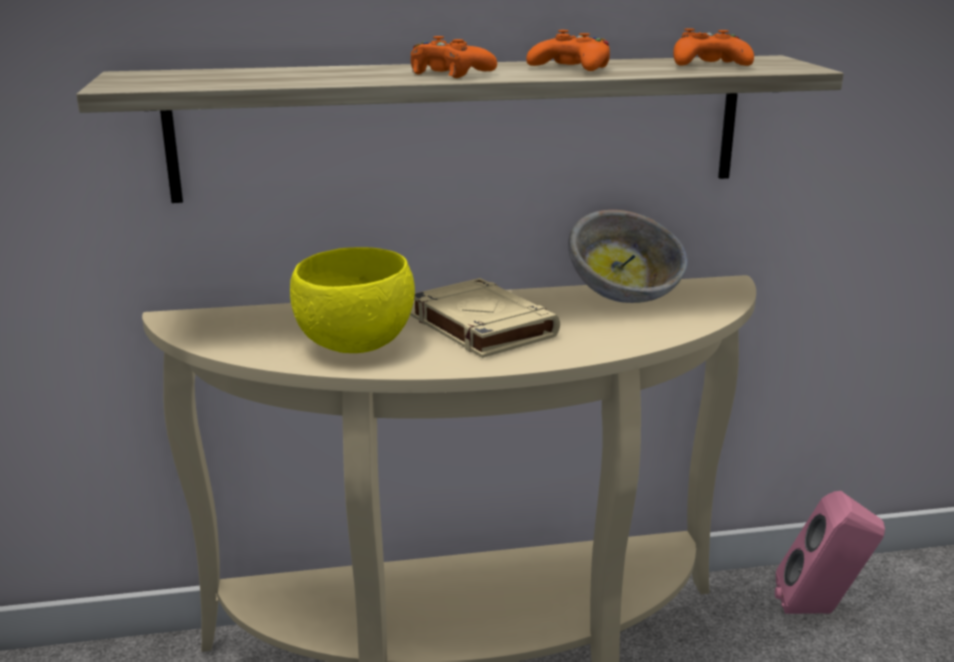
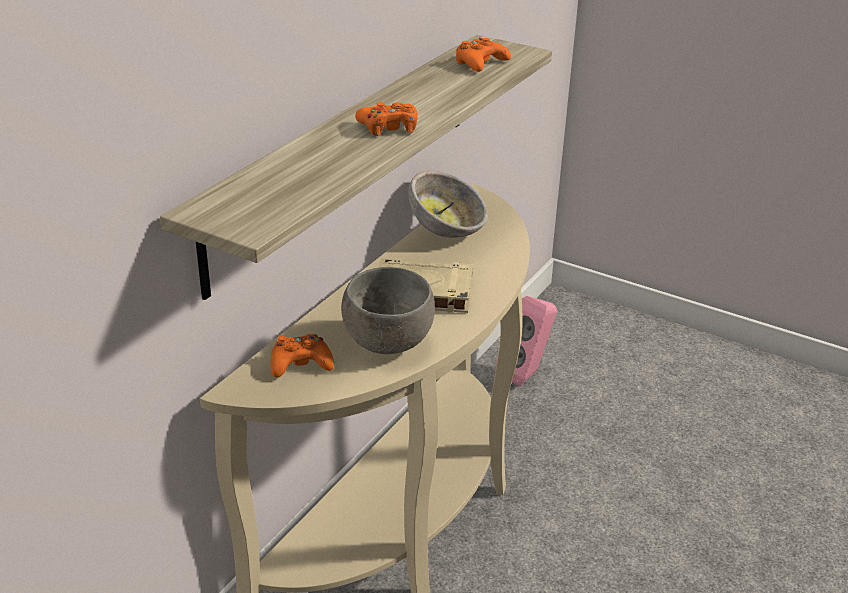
camera: 50 degrees left, 10 degrees up
yellow bowl [290,247,415,353] -> grey bowl [341,267,435,354]
orange game controller [526,30,610,71] -> orange game controller moved to [270,334,334,378]

